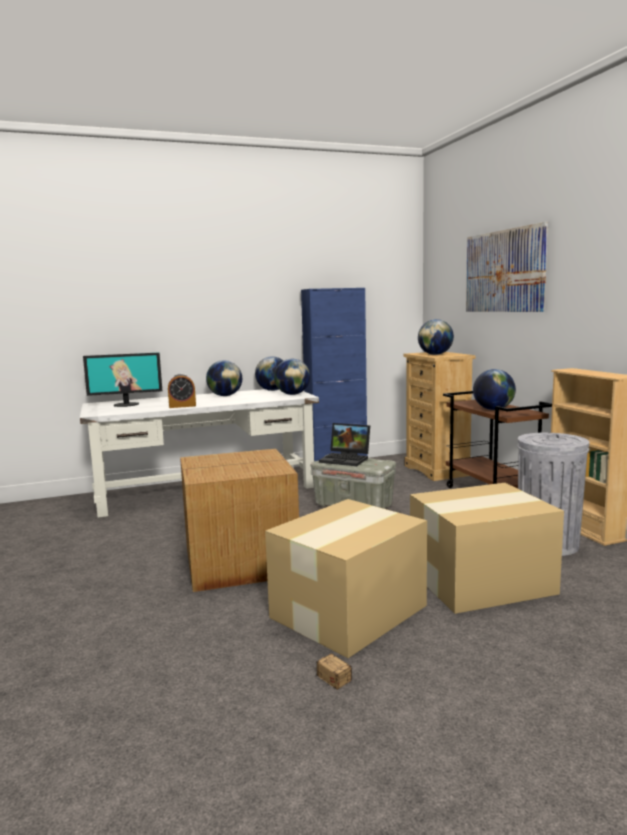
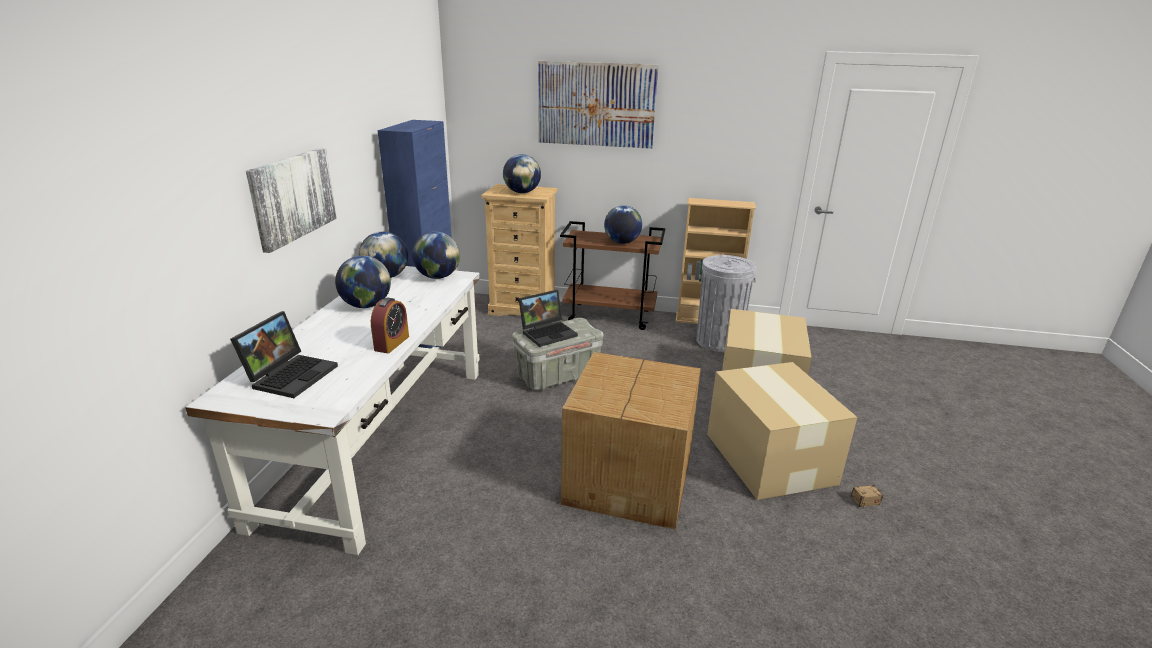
camera: 60 degrees left, 15 degrees up
monitor [83,352,162,407] -> laptop [230,311,338,398]
none -> picture [246,148,337,253]

